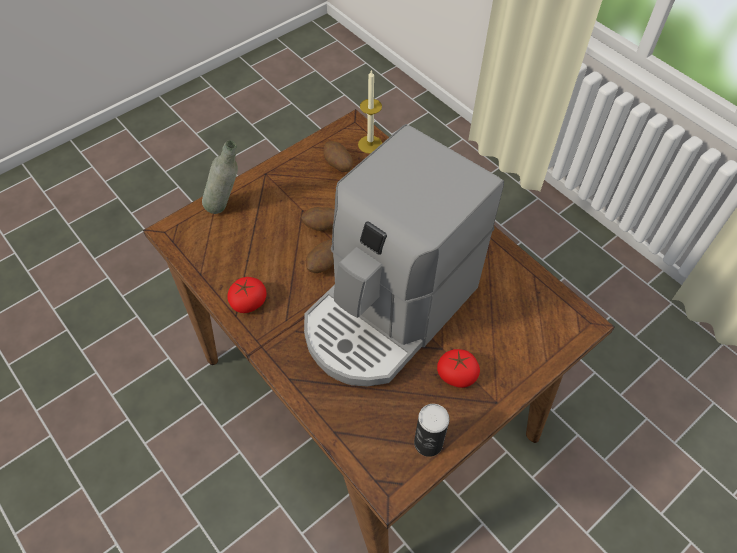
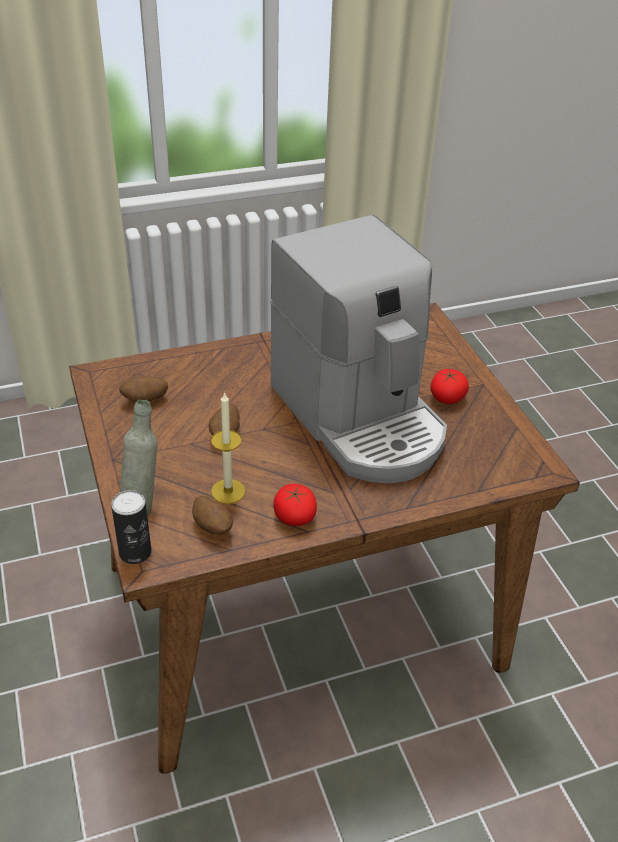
camera: 70 degrees left, 15 degrees down
potato [306,240,334,273] -> potato moved to [192,496,233,535]
candle [358,70,382,154] -> candle moved to [211,392,246,504]
can [414,404,450,457] -> can moved to [111,490,152,564]

